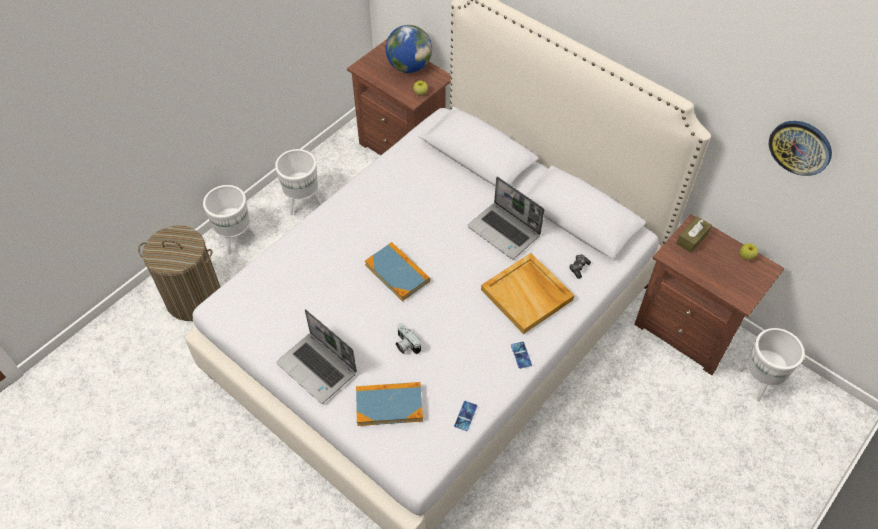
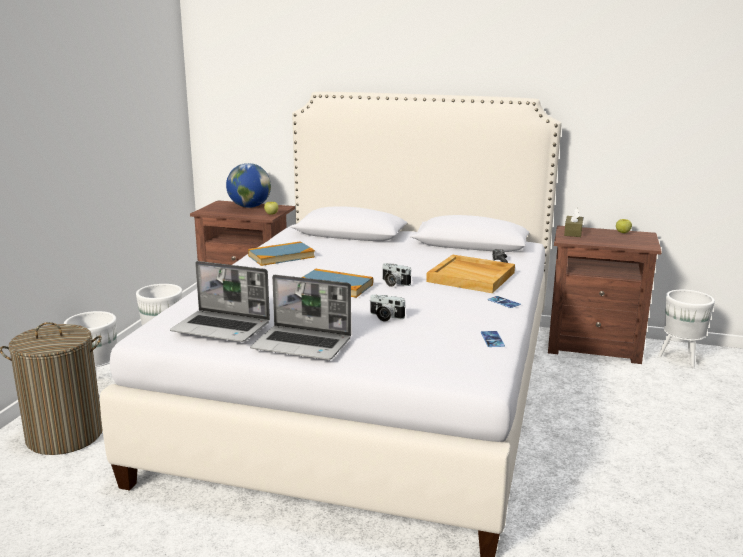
camera: 25 degrees left, 35 degrees down
book [356,382,423,426] -> book moved to [248,241,315,266]
laptop [467,176,544,259] -> laptop moved to [170,261,270,342]
wall clock [769,121,832,176] -> none
none -> camera [382,263,411,287]

